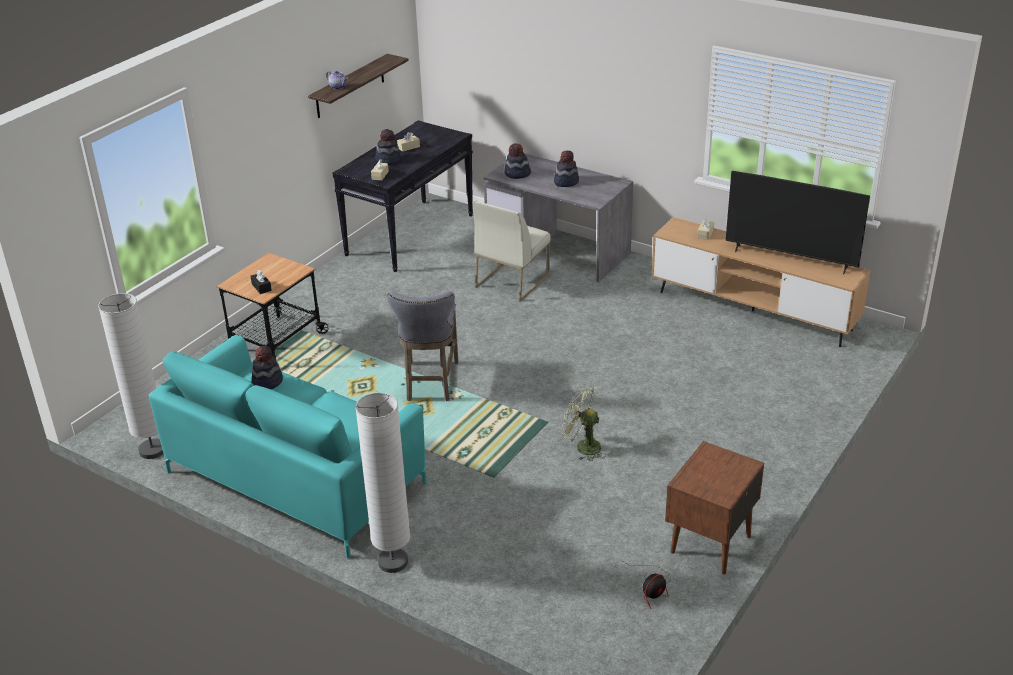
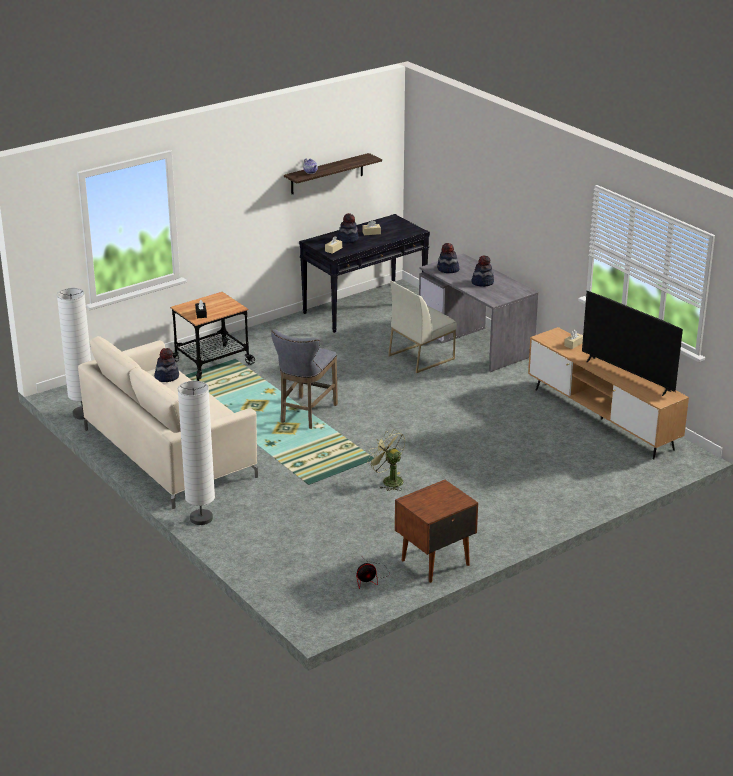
camera: 20 degrees right, 5 degrees down
turquoise sofa [149,335,427,558] -> beige sofa [78,336,258,509]

